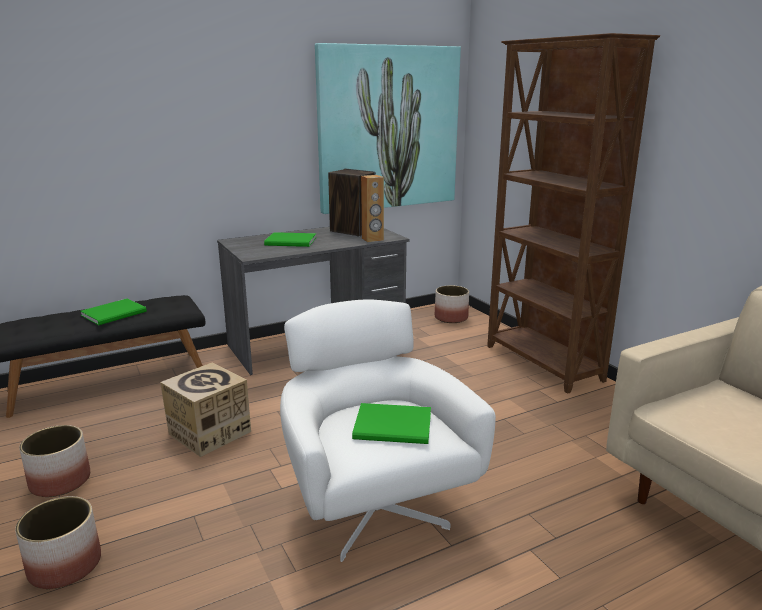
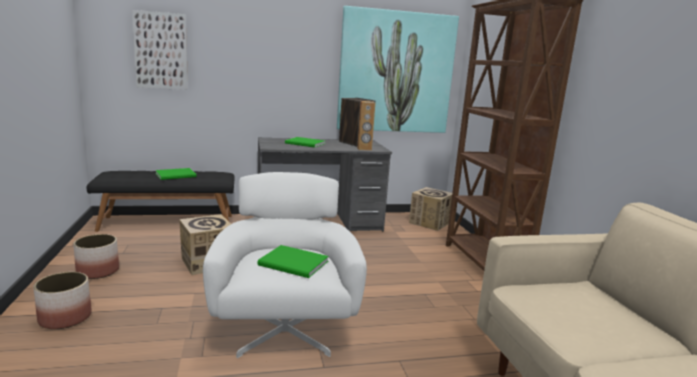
camera: 15 degrees right, 5 degrees down
planter [435,285,469,323] -> cardboard box [409,187,452,231]
none -> picture [132,10,188,90]

